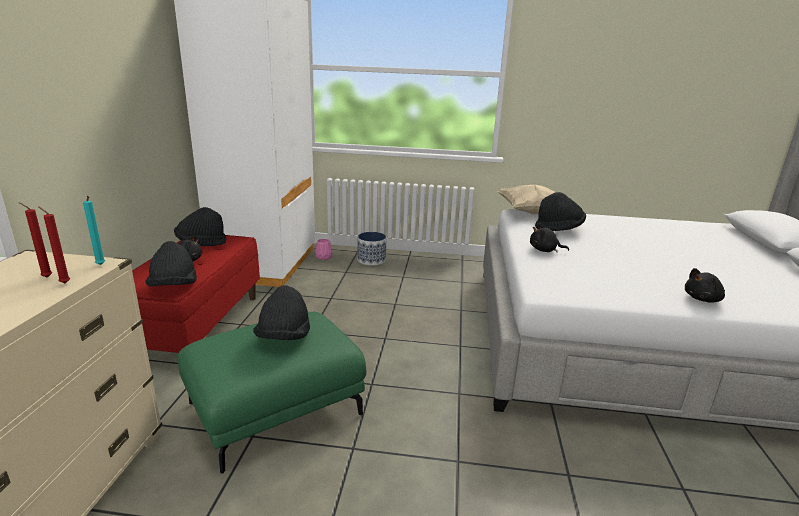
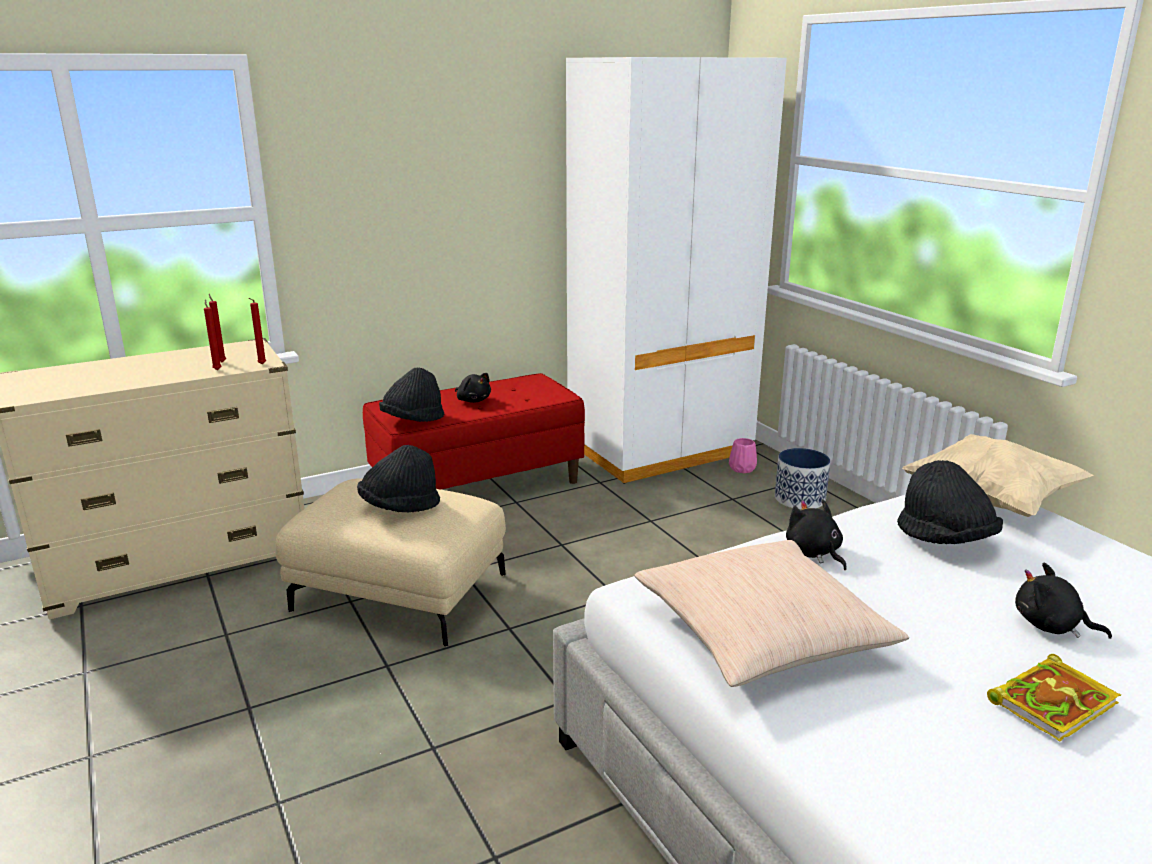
camera: 55 degrees right, 0 degrees up
turquoise candle [83,196,105,265] -> red candle [249,298,266,365]
black hat [174,207,227,246] -> none
green ottoman [178,312,366,474] -> beige ottoman [276,478,506,647]
black plush toy [685,268,725,303] -> black plush toy moved to [1015,563,1112,639]
none -> beige pillow [634,540,909,687]
none -> book [987,654,1121,742]

